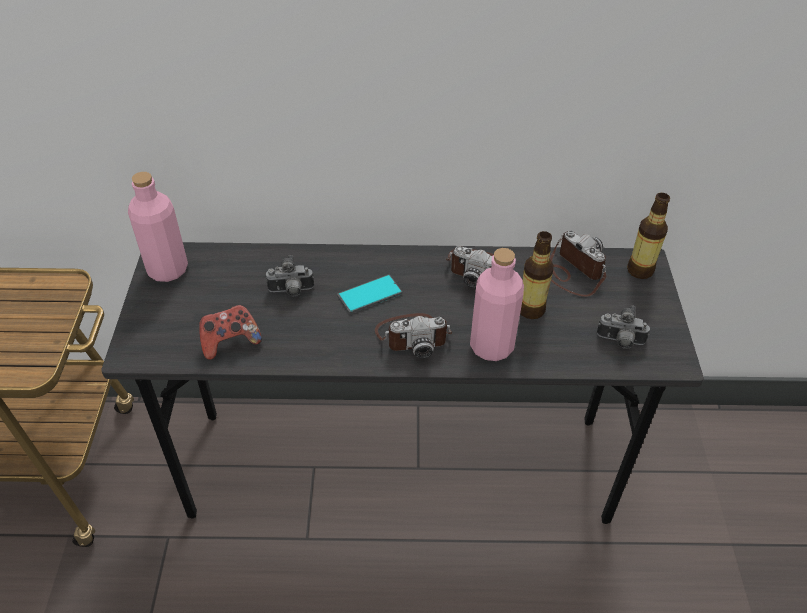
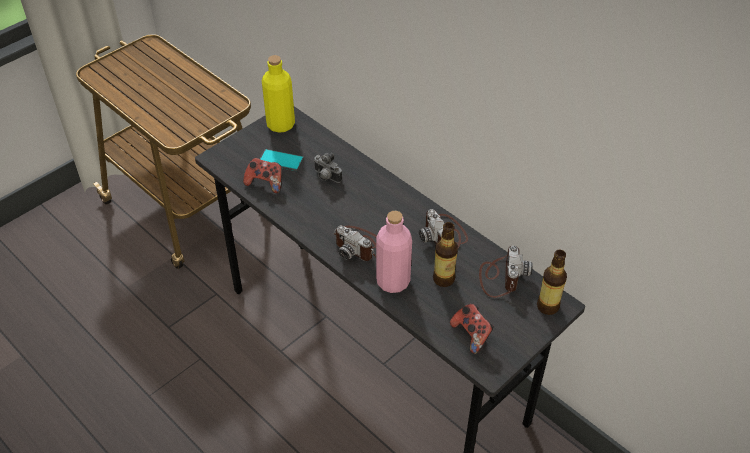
camera: 45 degrees right, 0 degrees up
pink bottle [128,172,188,282] -> yellow bottle [262,55,295,133]
phone [337,274,402,314] -> phone moved to [260,149,304,171]
camera [597,305,650,349] -> game controller [450,304,494,354]

